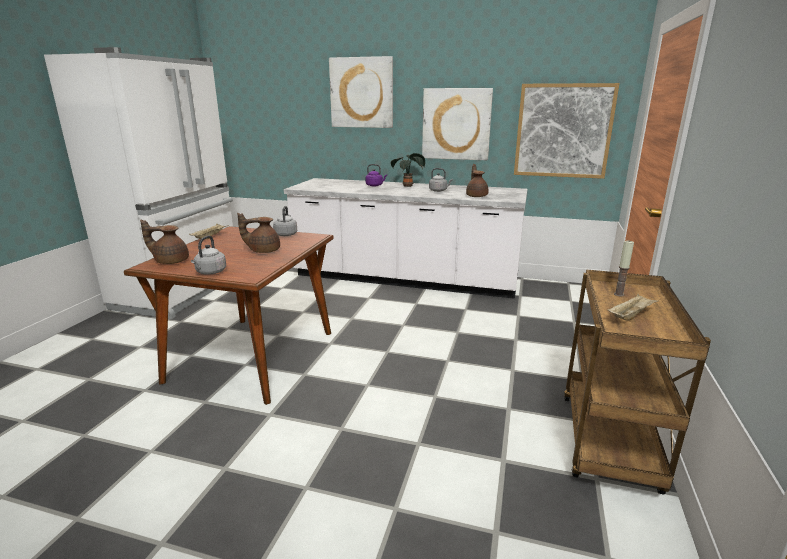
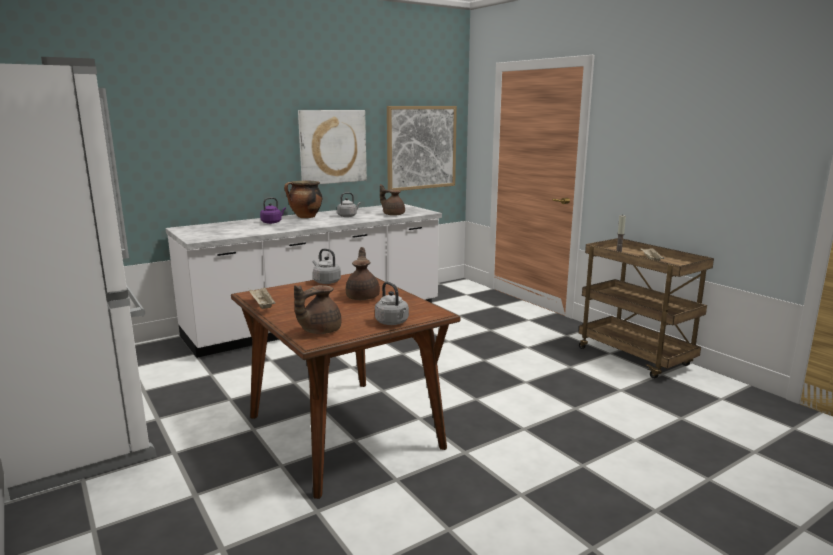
camera: 50 degrees left, 5 degrees down
brown teapot [237,213,280,253] -> brown teapot turned 150 degrees clockwise [346,247,380,300]
picture [329,56,393,128] -> none
potted plant [391,153,425,187] -> cooking pot [284,181,322,218]

